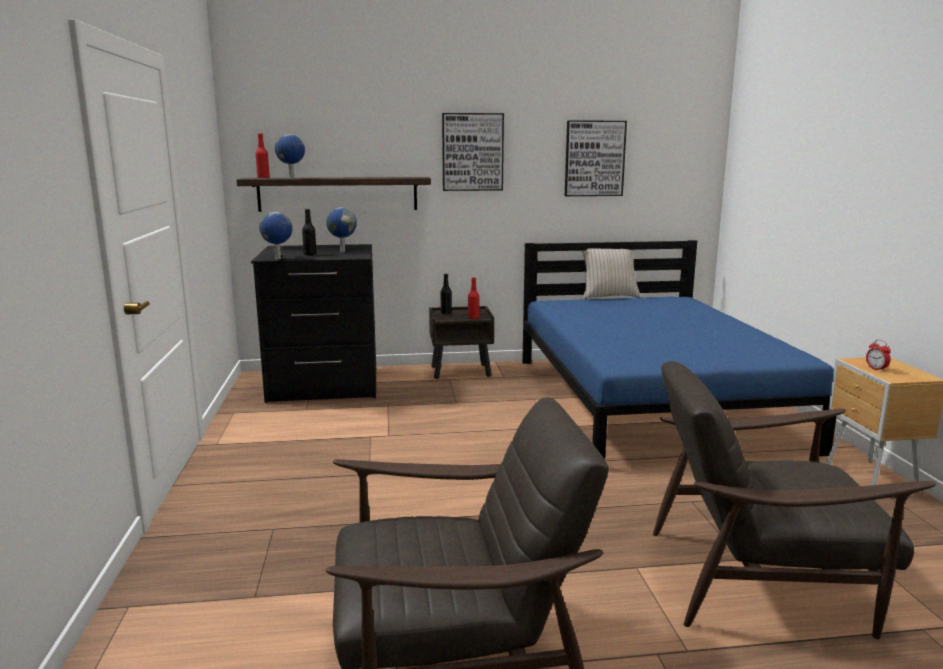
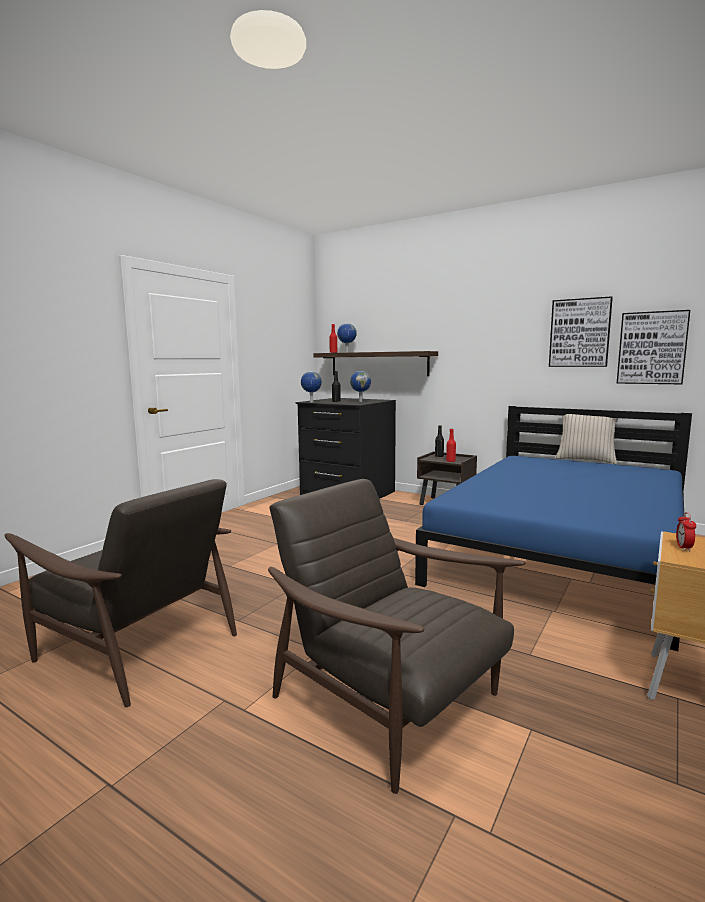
camera: 40 degrees right, 5 degrees down
picture [442,113,504,191] -> picture moved to [617,310,690,384]

